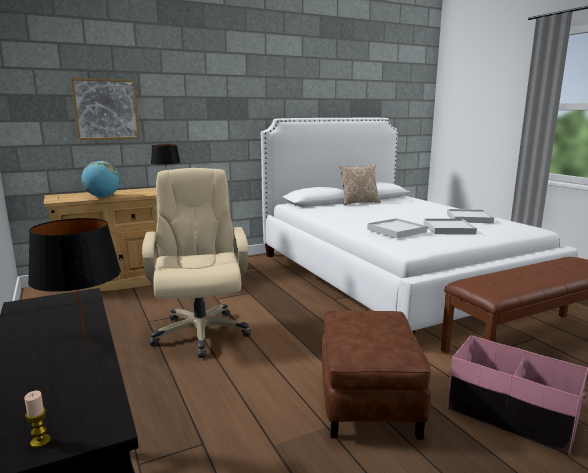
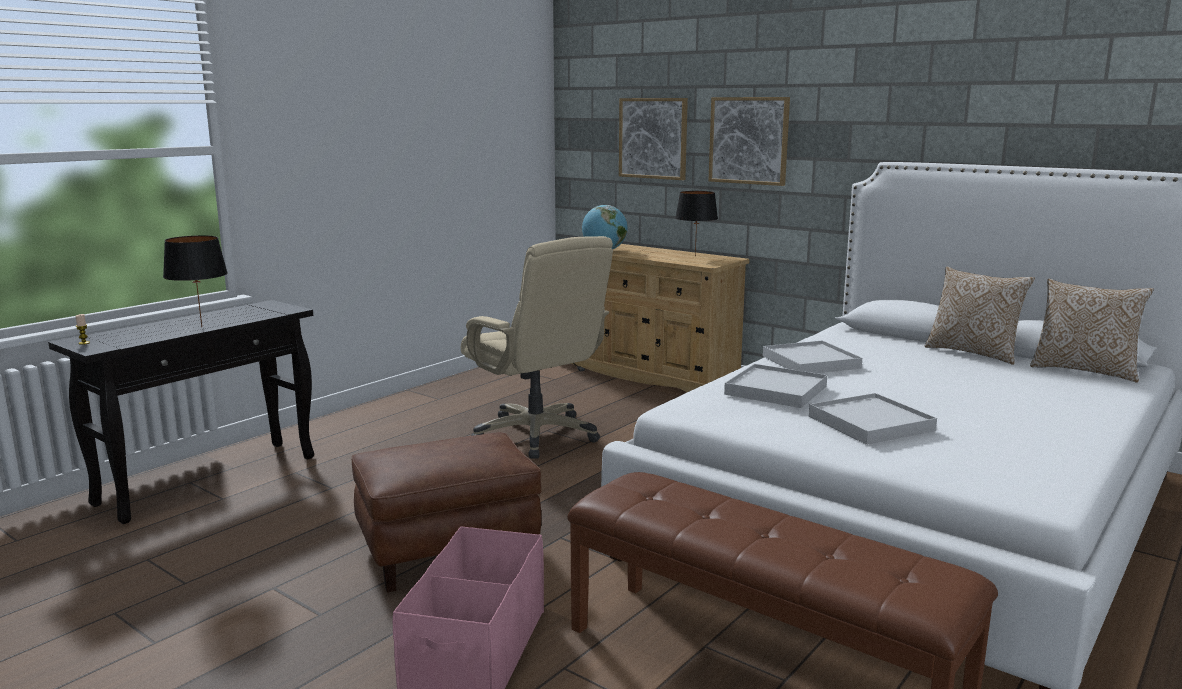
camera: 65 degrees right, 0 degrees up
beige office chair [142,168,251,358] -> beige office chair turned 90 degrees clockwise [461,236,613,459]
white tray [447,209,494,223] -> white tray moved to [763,340,862,373]
none -> picture [709,97,790,186]
none -> pillow [1030,279,1154,383]

